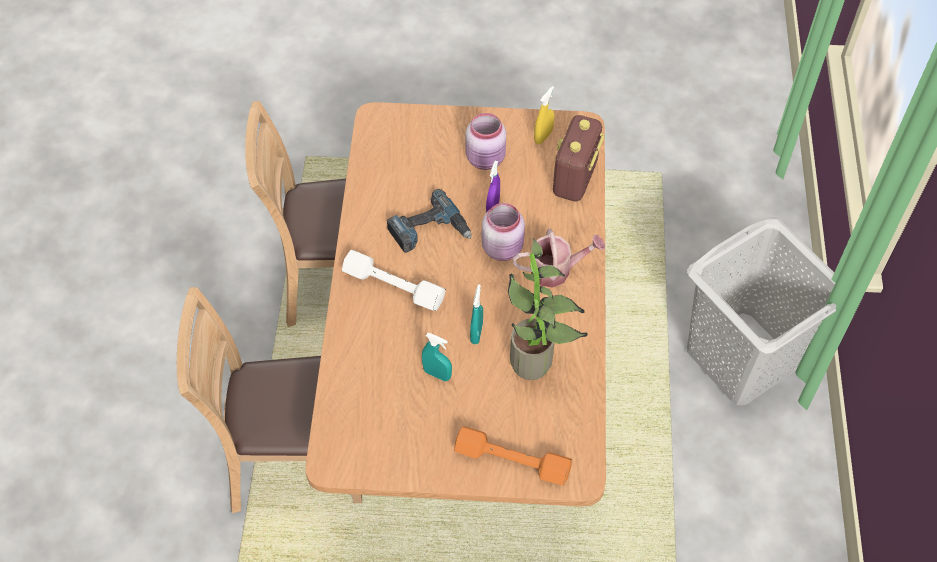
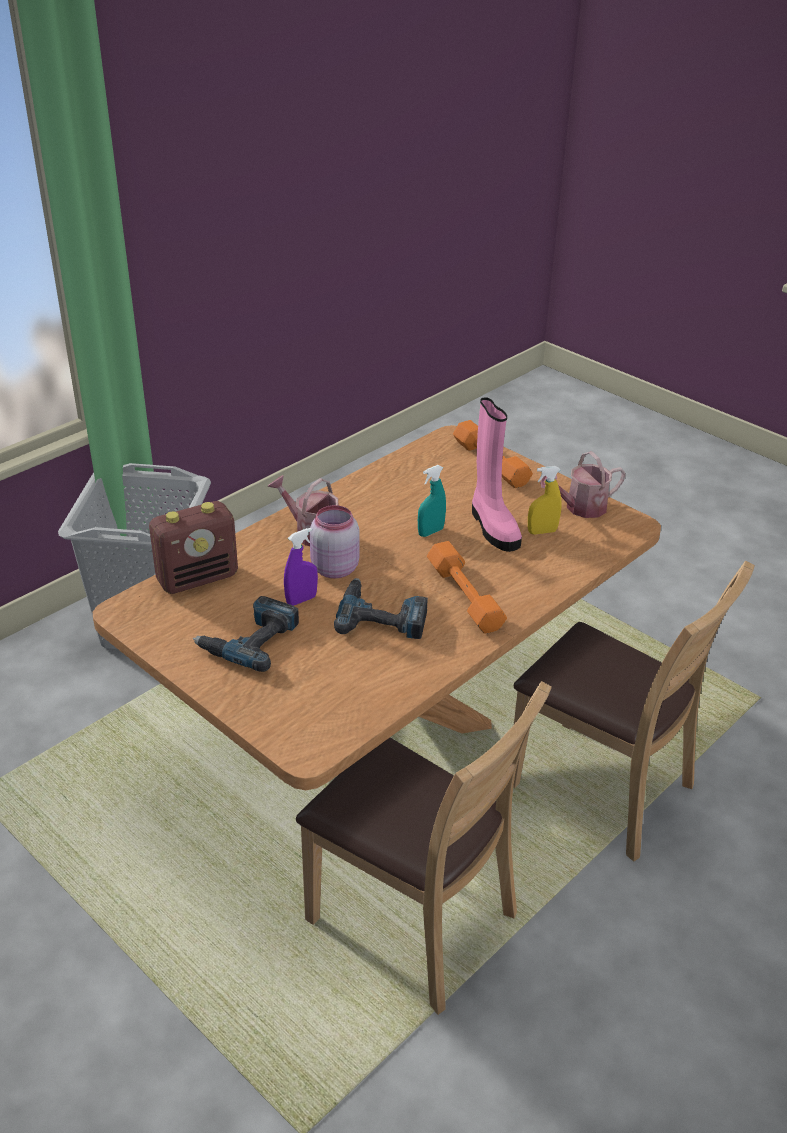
camera: 140 degrees left, 20 degrees down
white dumbbell [342,250,446,311] -> orange dumbbell [427,541,507,634]
turquoise spray bottle [422,333,452,381] -> pink boot [472,397,522,552]
pink jar [466,113,506,170] -> power drill [193,596,299,672]
potted plant [508,238,588,380] -> none
yellow spray bottle [534,86,555,144] -> yellow spray bottle moved to [528,466,562,534]
none -> watering can [540,451,626,518]

